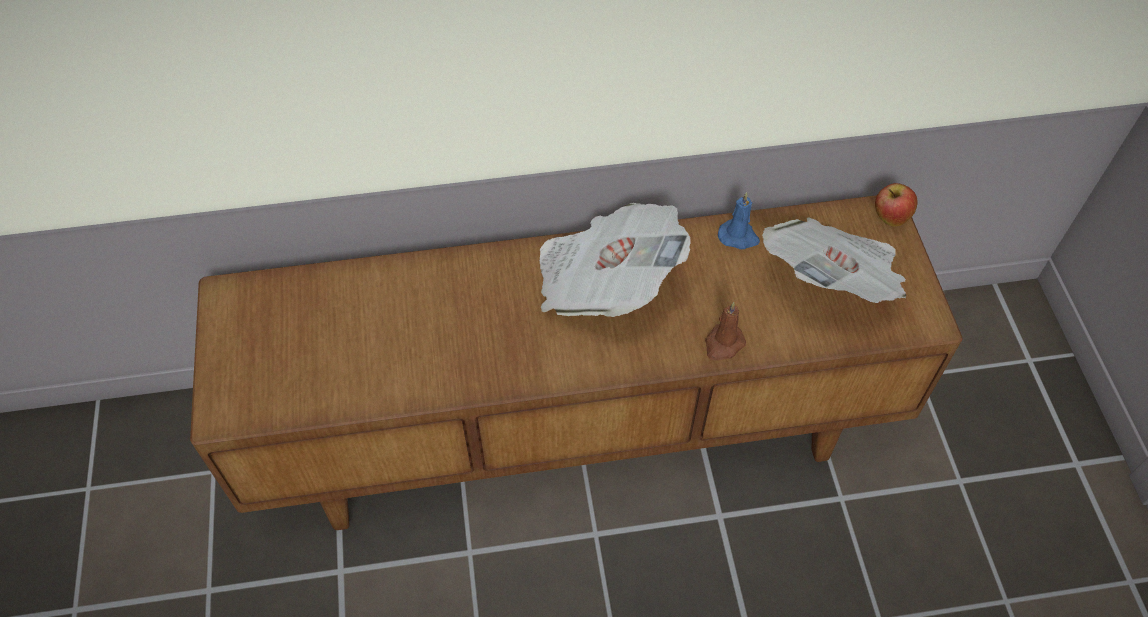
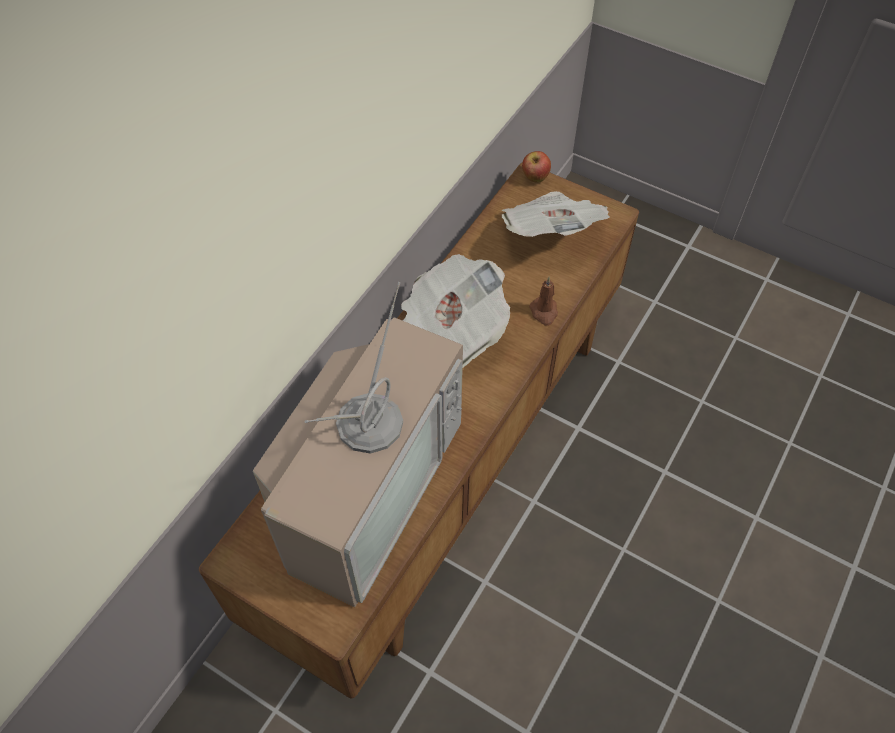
camera: 50 degrees left, 0 degrees up
blue candle [718,192,760,249] -> none
none -> television [253,282,463,607]

